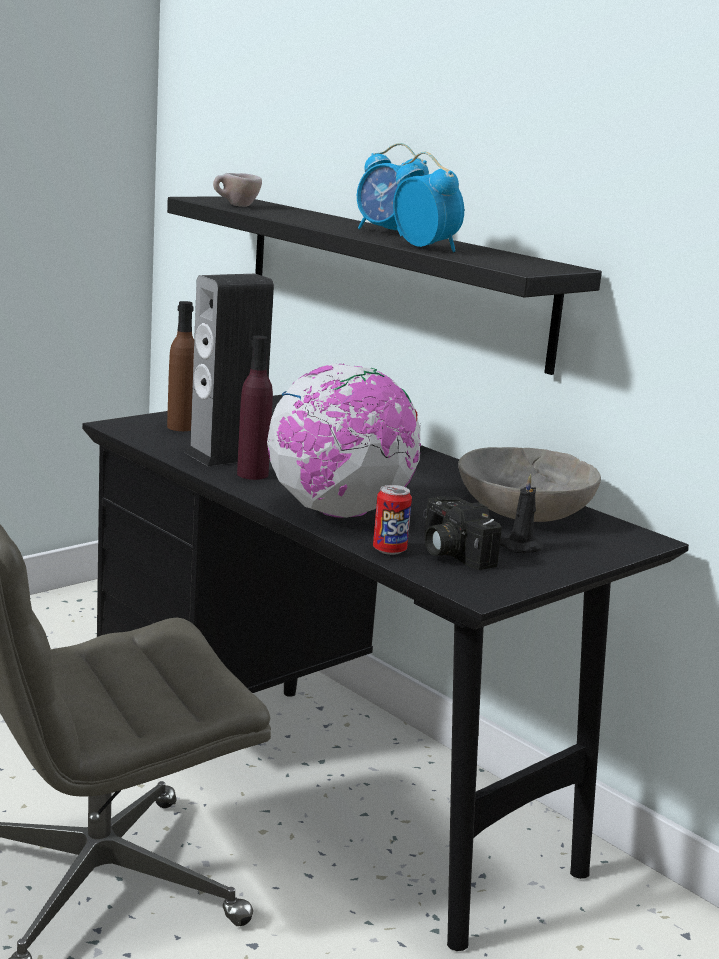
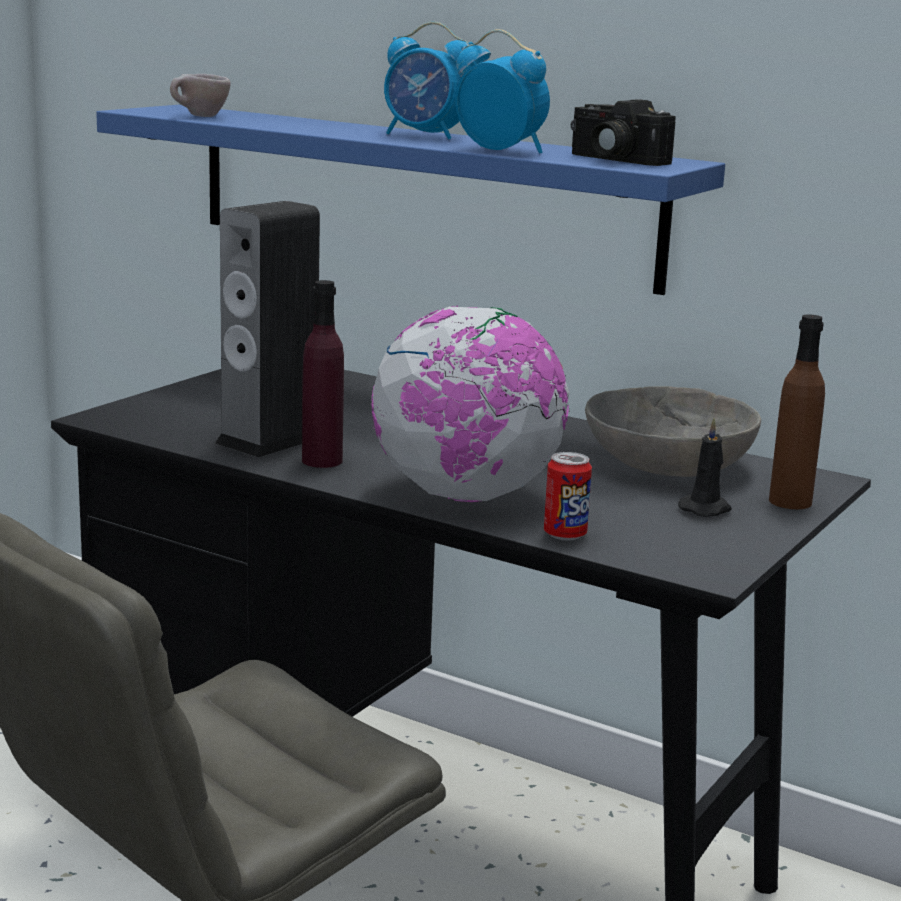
camera: 15 degrees left, 0 degrees up
black shelf [167,196,602,375] -> blue shelf [96,105,725,295]
brown bottle [167,301,194,431] -> brown bottle moved to [769,315,825,509]
camera [423,496,502,570] -> camera moved to [571,99,676,166]

